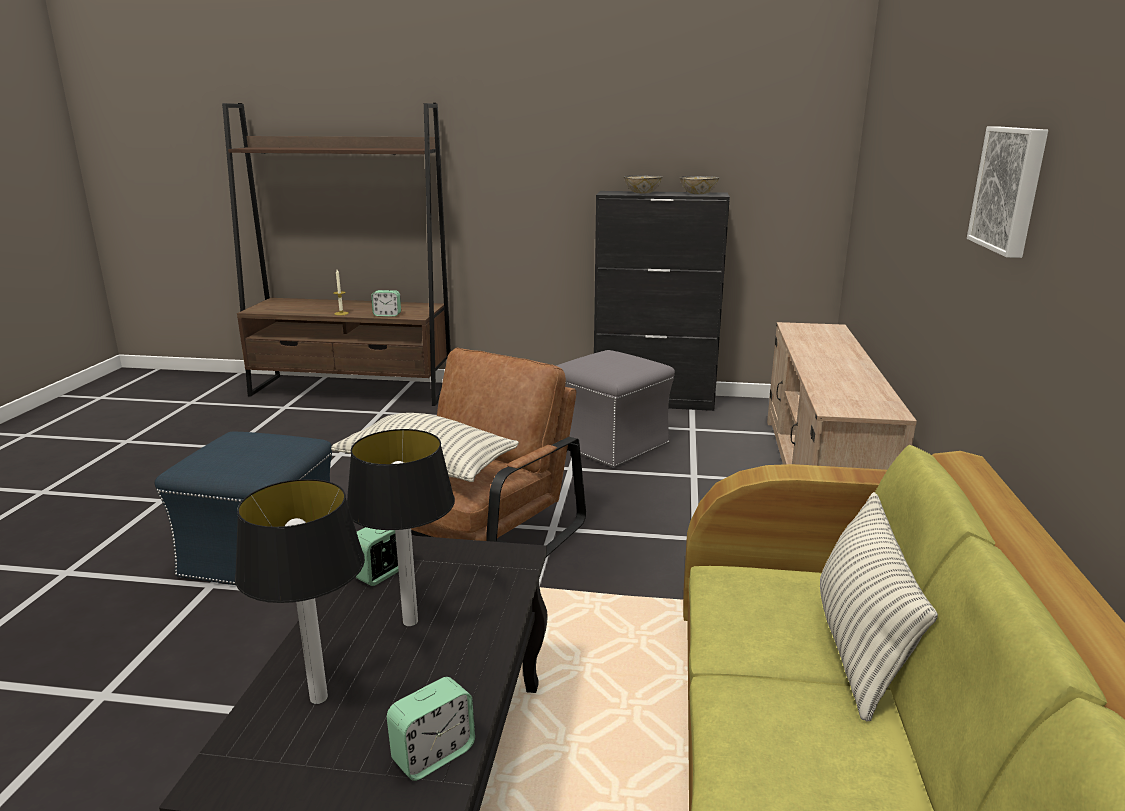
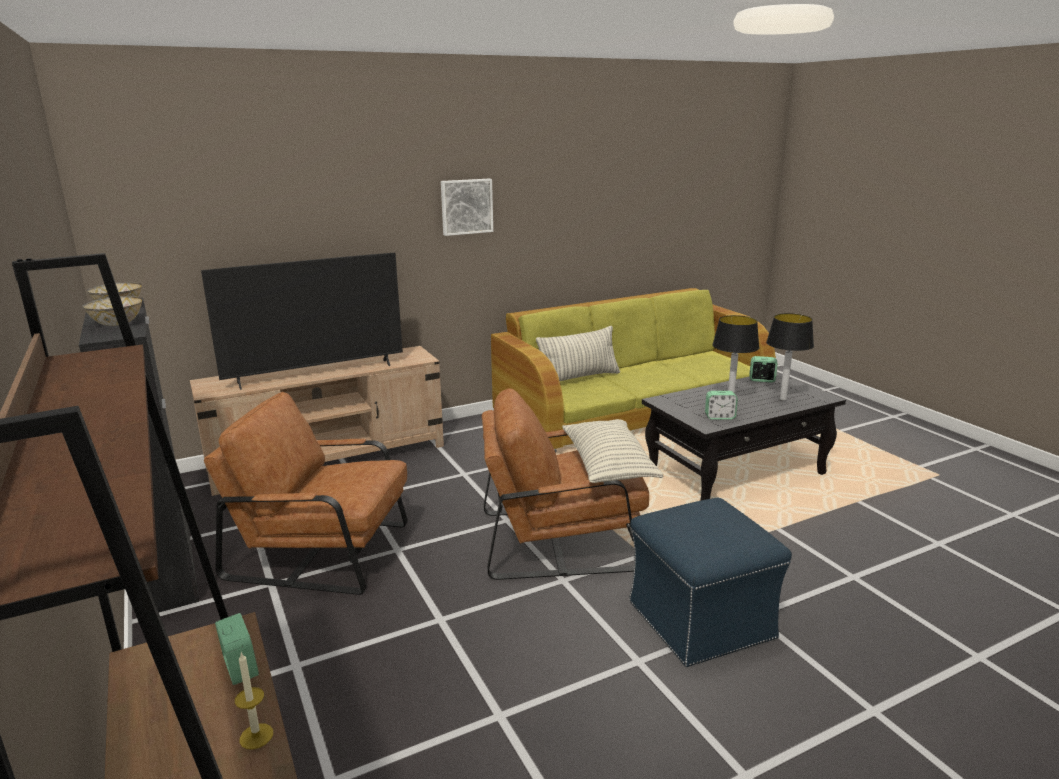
camera: 125 degrees left, 0 degrees up
grey ottoman [556,350,675,468] -> brown armchair [204,392,408,595]
none -> television [201,253,403,390]

